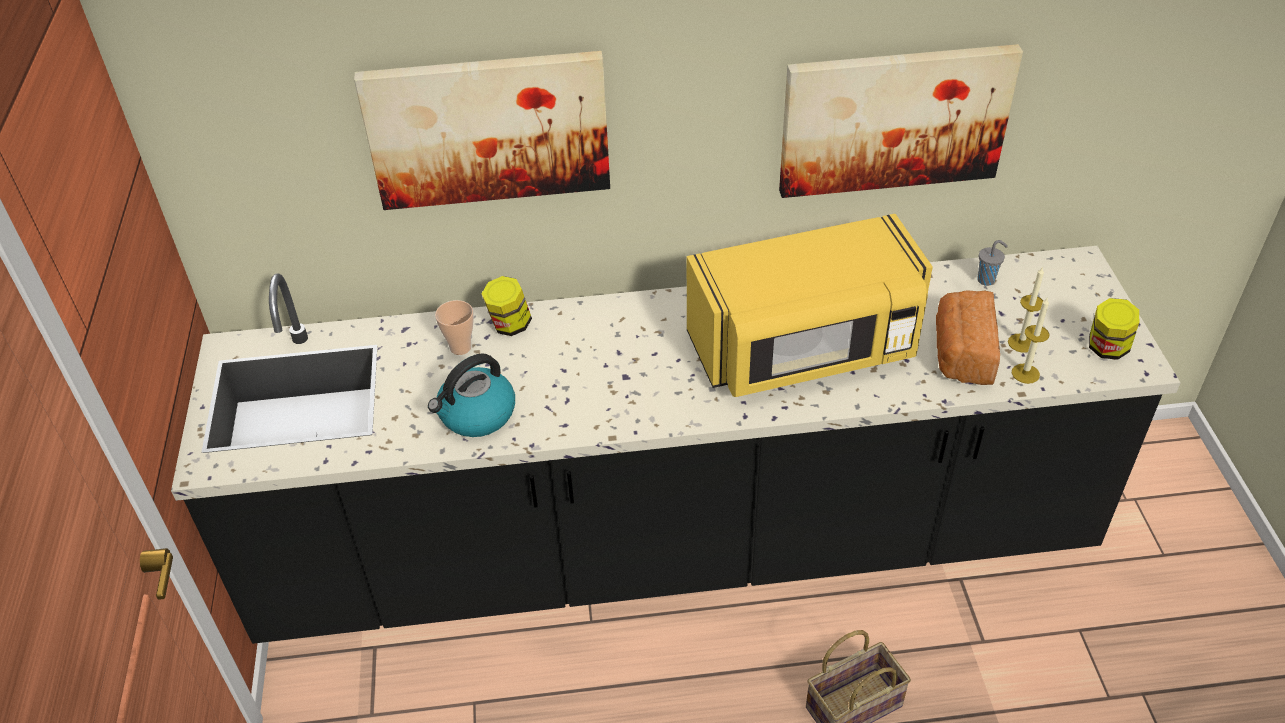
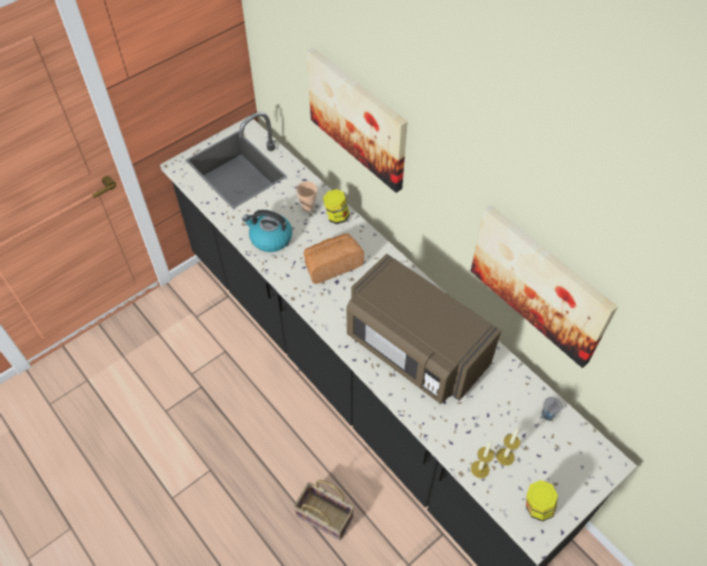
camera: 55 degrees right, 10 degrees up
yellow microwave [687,214,933,397] -> brown microwave [346,254,501,404]
bread [936,290,1000,385] -> bread moved to [304,233,364,284]

